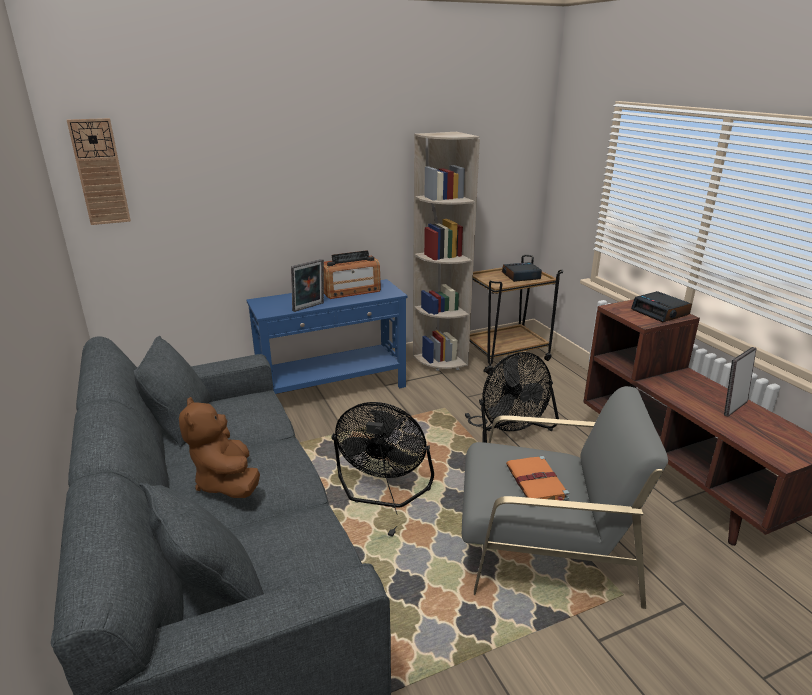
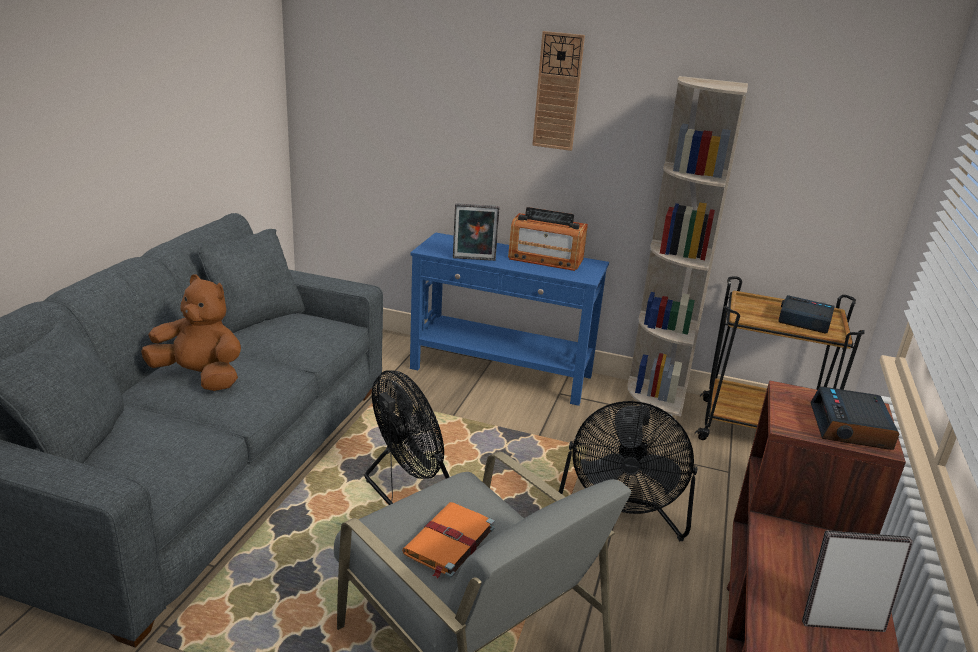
camera: 40 degrees right, 0 degrees up
wall clock [67,118,131,225] -> wall clock moved to [532,31,585,151]
brown plush toy [179,397,260,498] -> brown plush toy turned 90 degrees clockwise [141,274,241,391]

